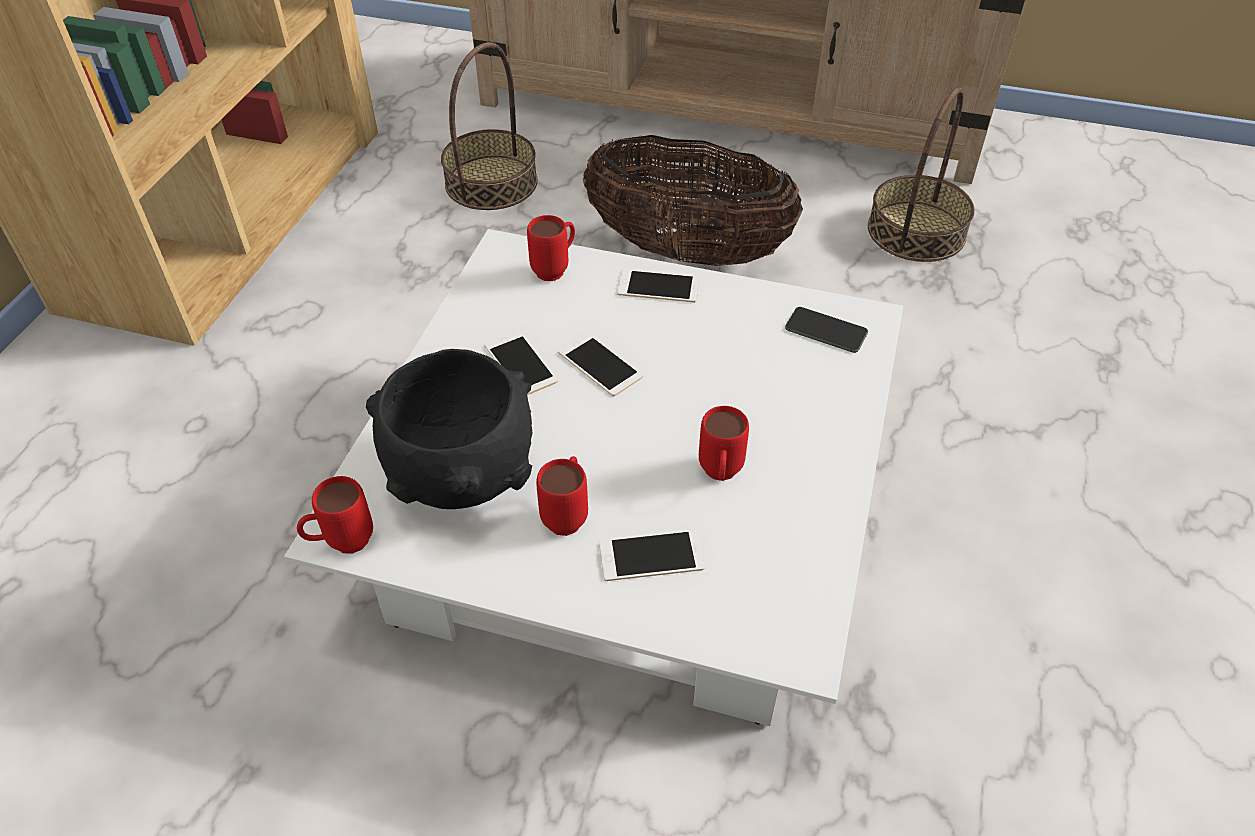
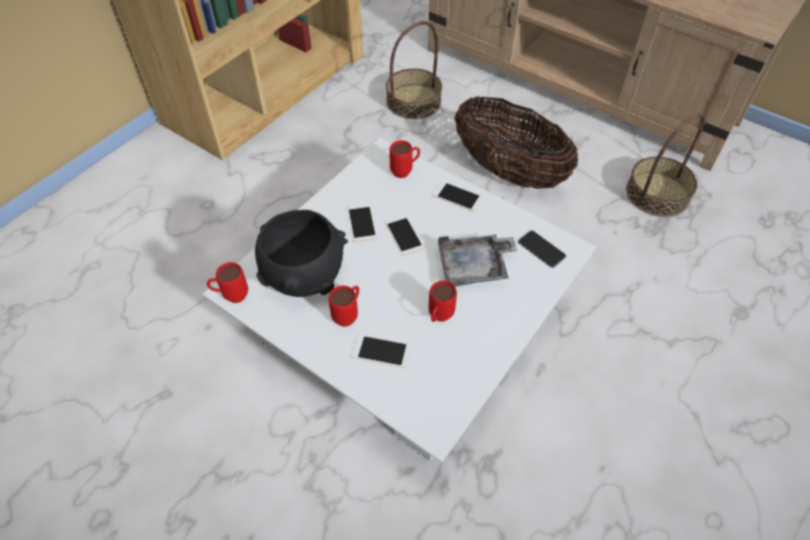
camera: 20 degrees right, 5 degrees up
none -> grey tray [438,234,517,287]

